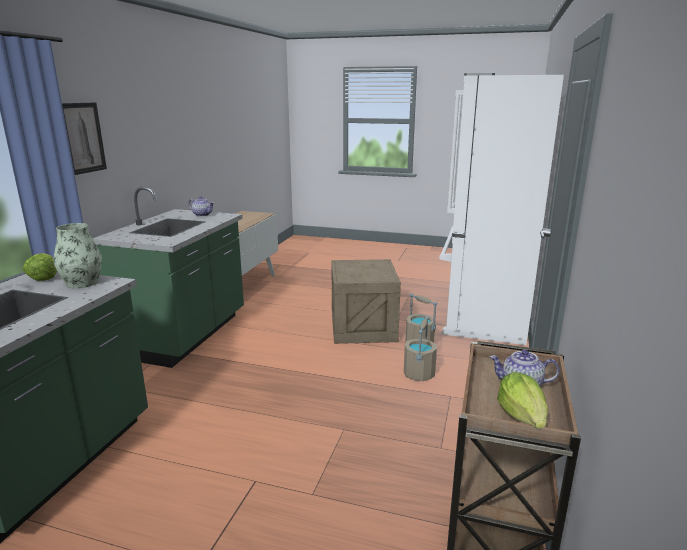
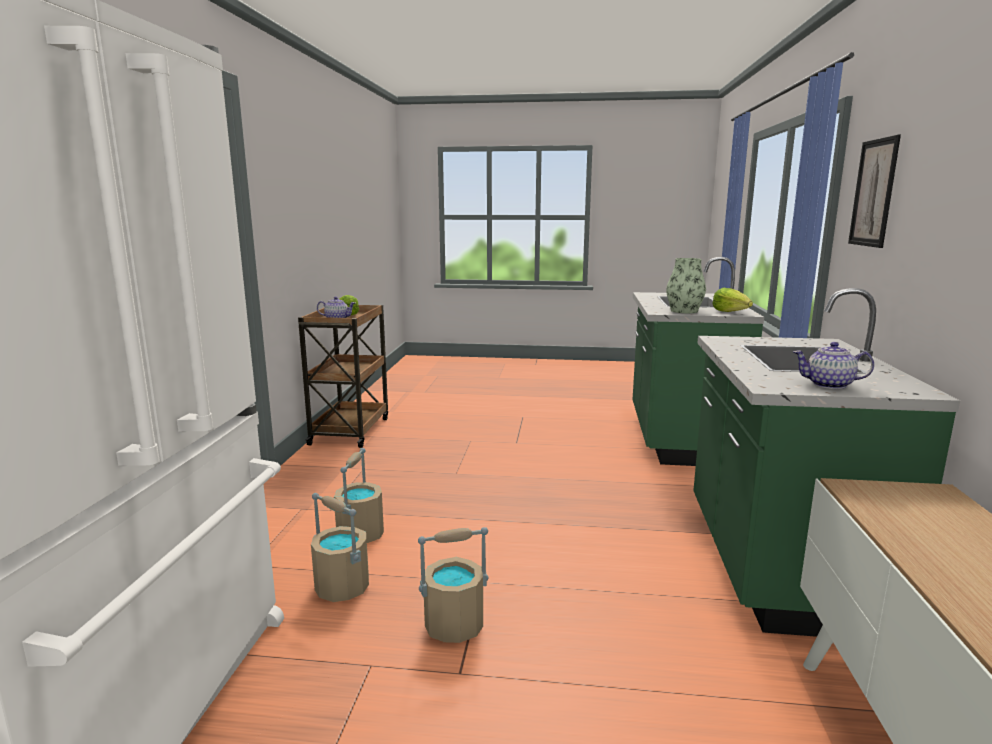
camera: 170 degrees right, 5 degrees down
crate [331,259,401,344] -> beige bucket [418,527,488,643]

